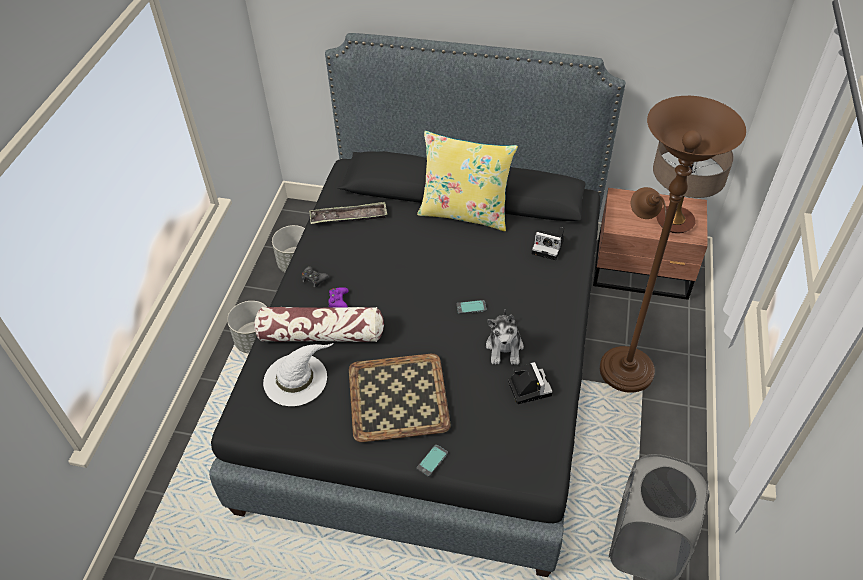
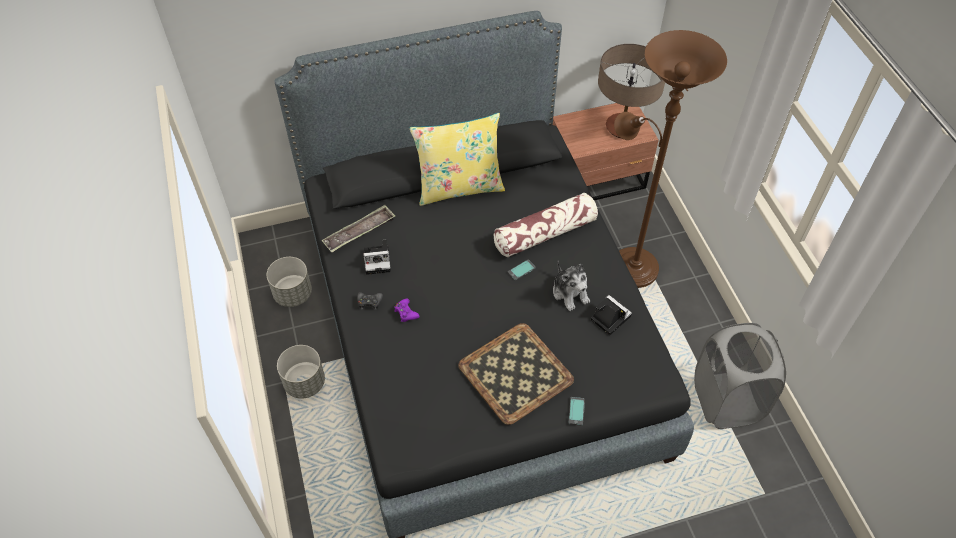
camera: 30 degrees left, 5 degrees up
pillow [254,307,384,342] -> pillow moved to [494,193,598,257]
white hat [263,342,335,406] -> none
camera [532,227,564,260] -> camera moved to [363,240,391,275]

